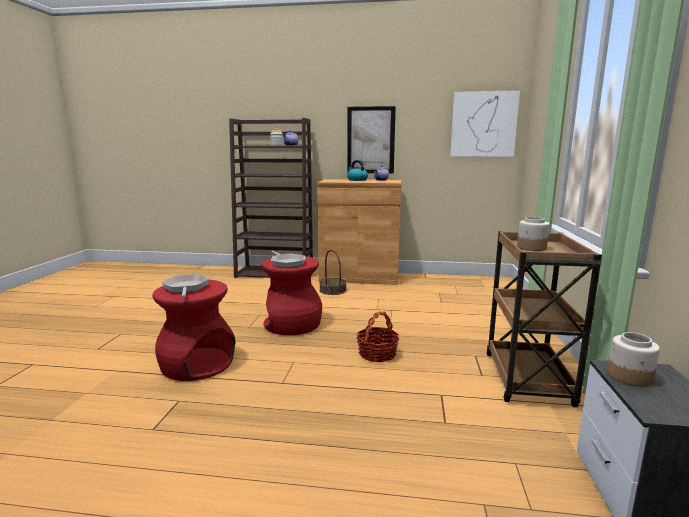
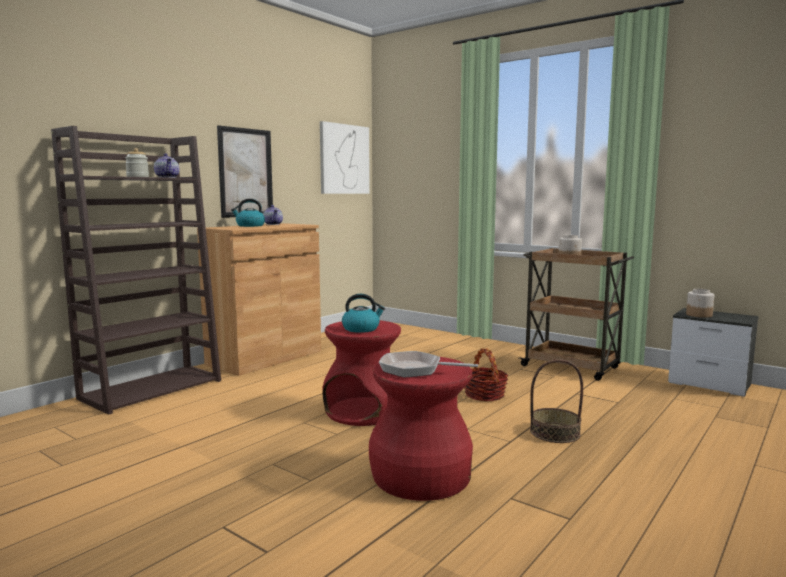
camera: 60 degrees left, 5 degrees down
frying pan [271,251,306,268] -> kettle [342,294,385,333]
basket [319,250,346,295] -> basket moved to [530,359,583,443]

